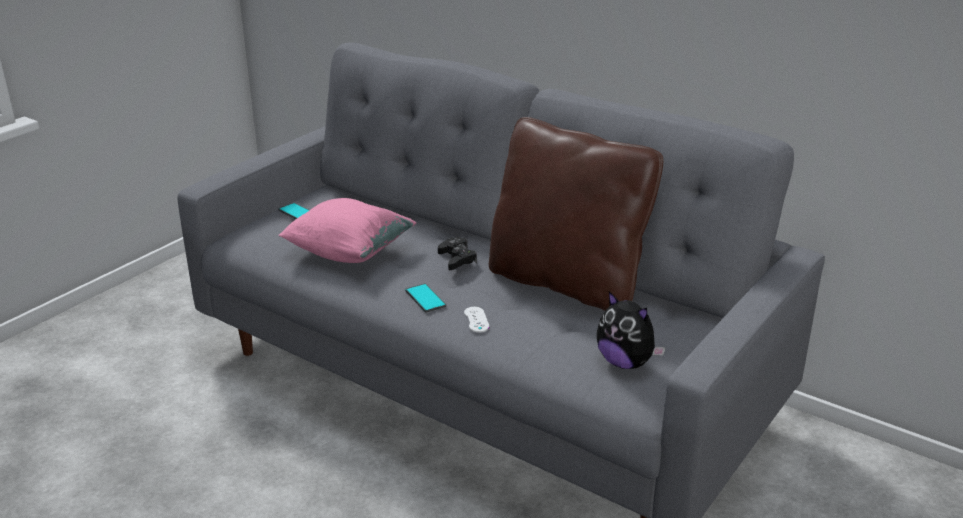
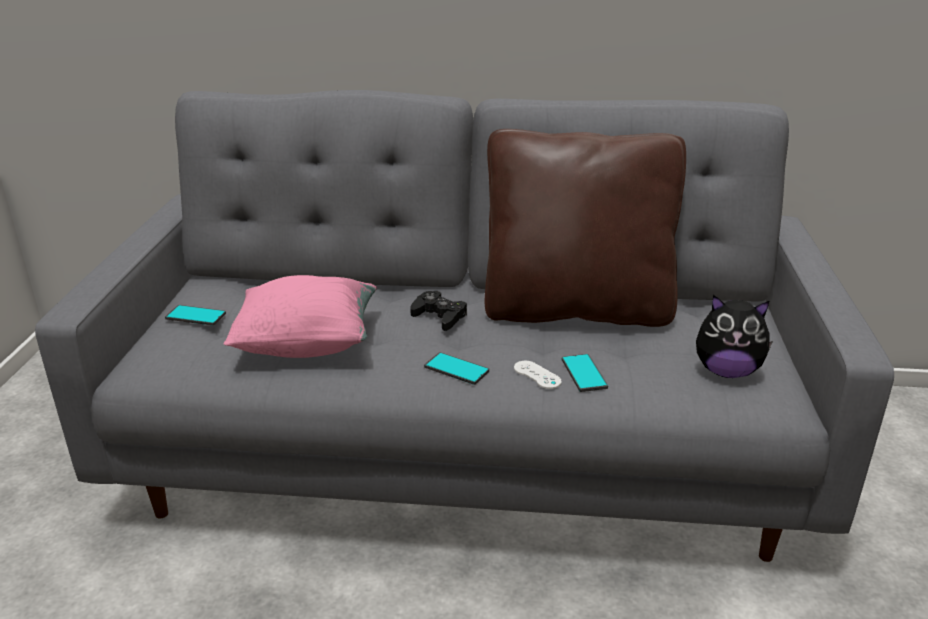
camera: 30 degrees left, 0 degrees up
none -> phone [562,354,608,392]

